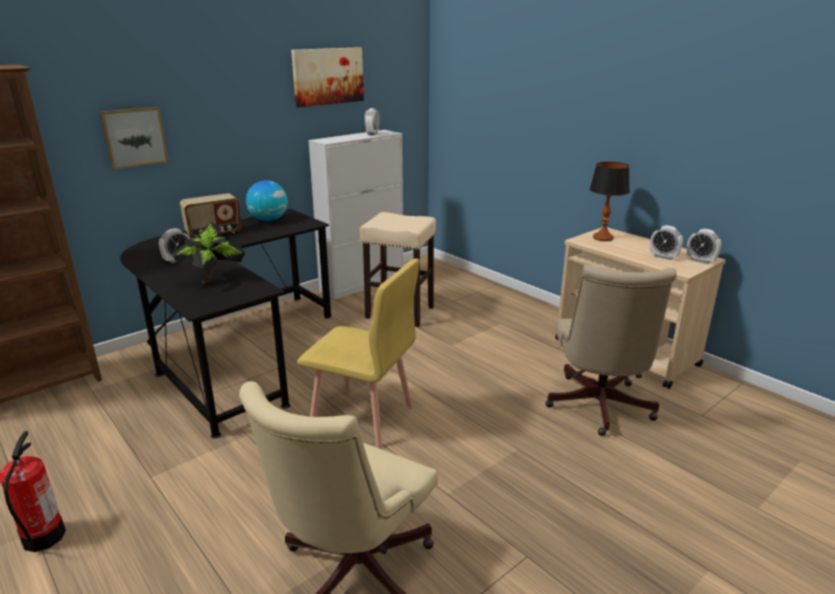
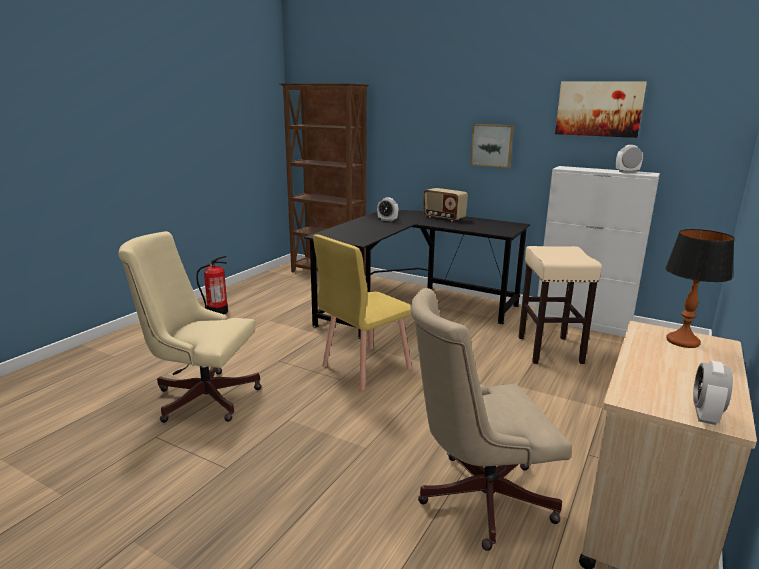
camera: 70 degrees right, 5 degrees down
picture [100,107,168,169] -> picture moved to [470,124,514,168]
potted plant [173,222,246,284] -> none
globe [246,180,288,221] -> none
yellow chair [297,259,420,449] -> yellow chair turned 45 degrees clockwise [313,234,412,390]
alarm clock [650,225,683,260] -> none

